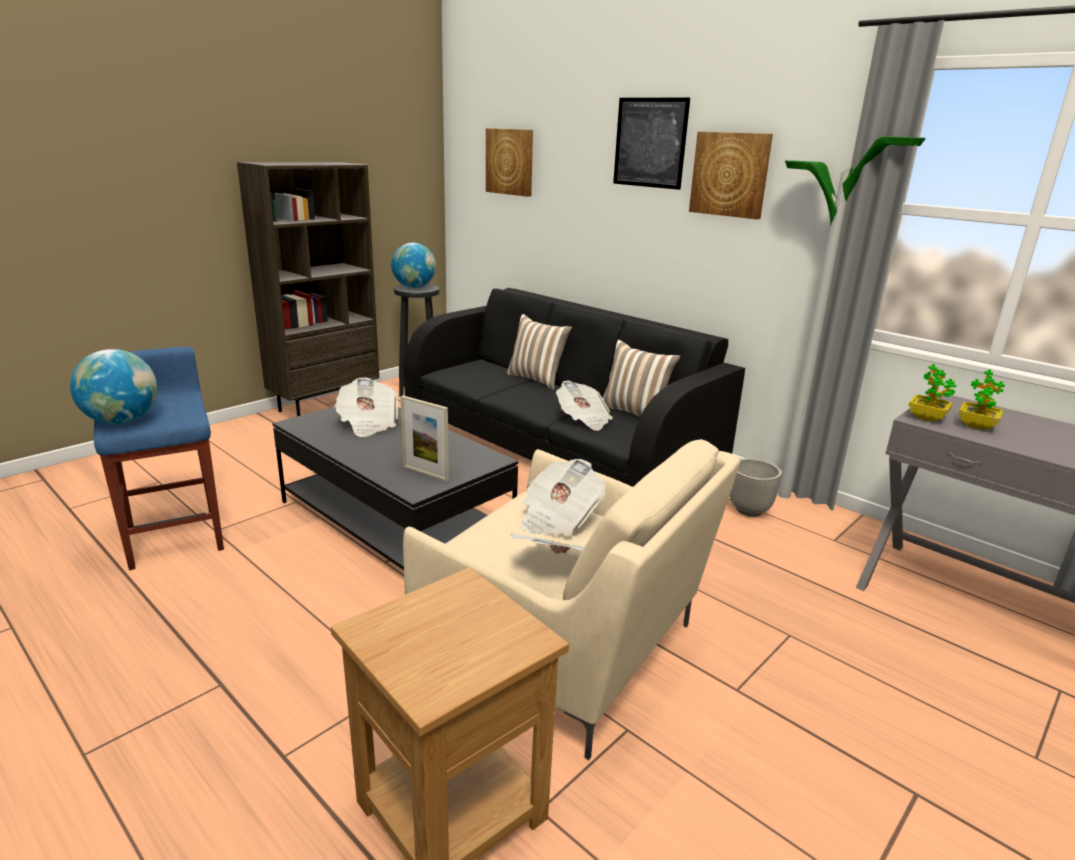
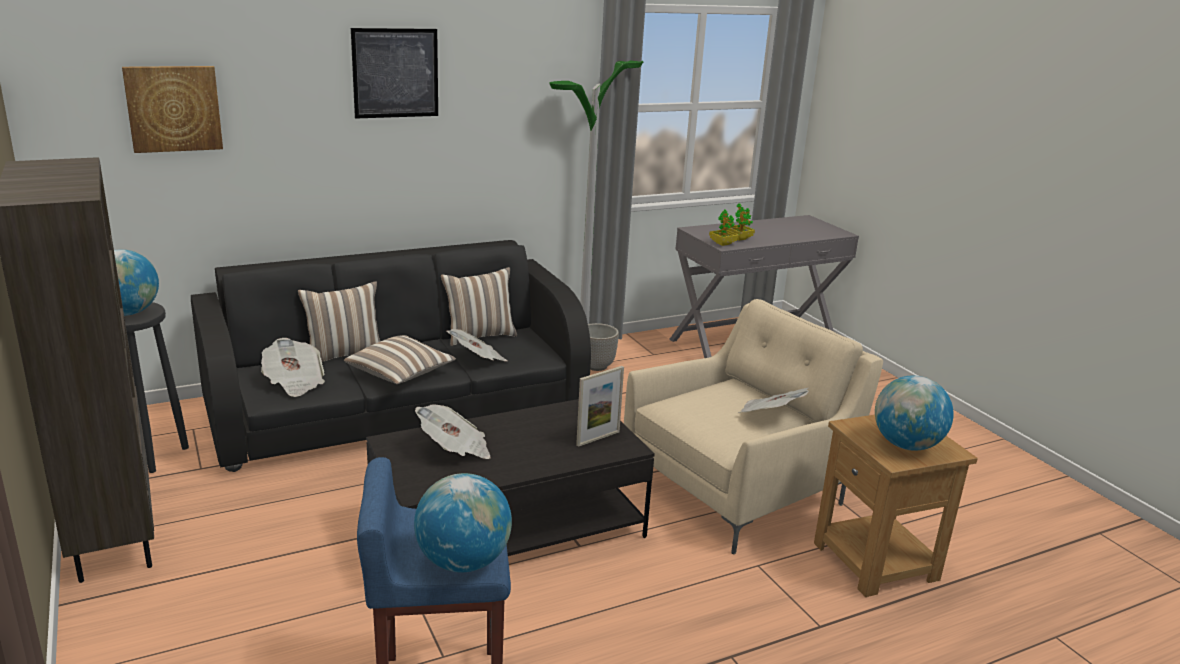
camera: 70 degrees left, 0 degrees up
newspaper [520,459,606,536] -> newspaper moved to [261,338,325,397]
picture [689,132,773,219] -> none
none -> pillow [344,335,456,384]
none -> globe [875,376,954,451]

